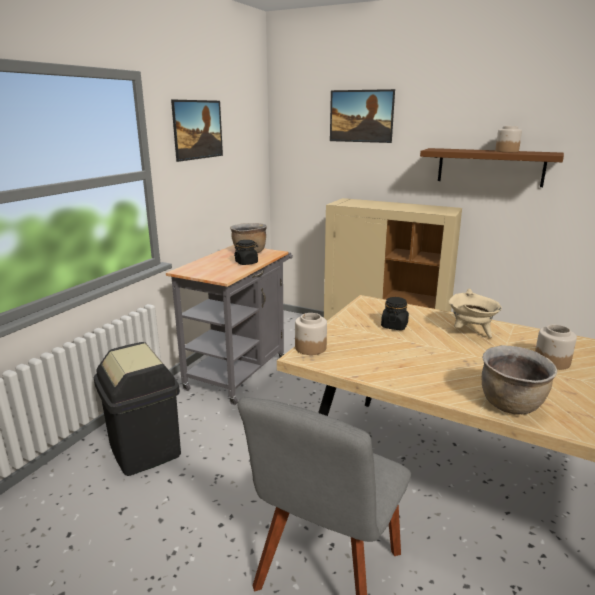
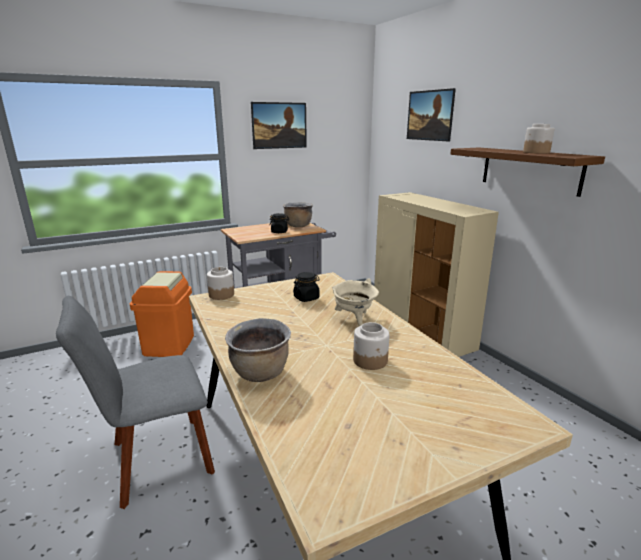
camera: 35 degrees right, 0 degrees up
black trash can [94,342,181,476] -> orange trash can [130,271,194,357]

